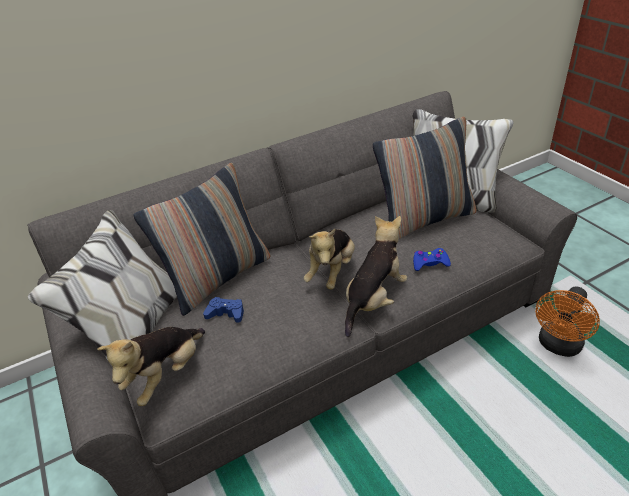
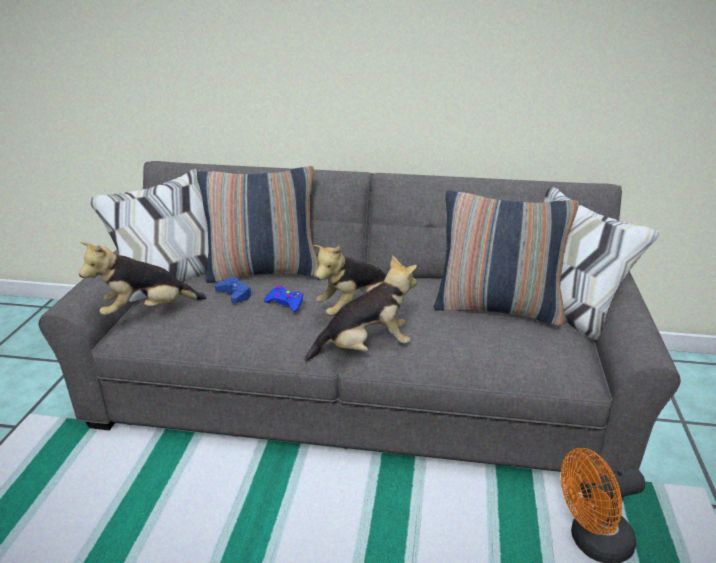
camera: 35 degrees right, 10 degrees down
blue game controller [413,248,451,271] -> blue game controller moved to [264,285,303,312]

